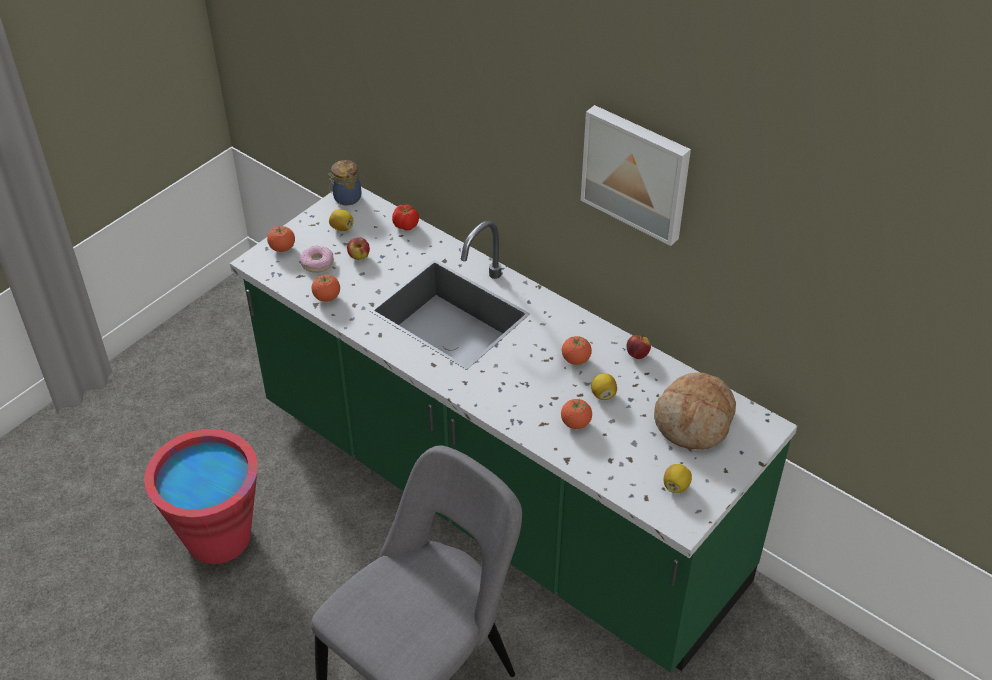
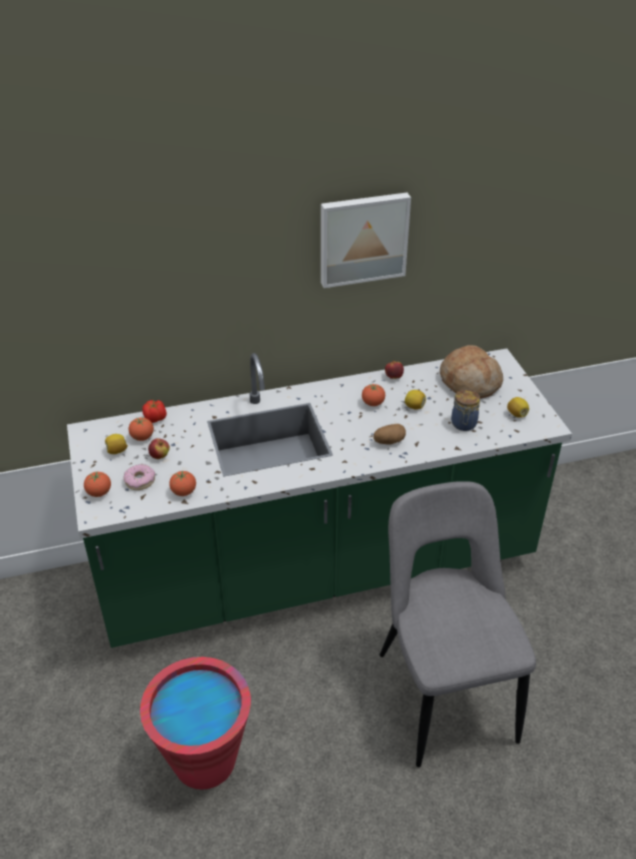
camera: 55 degrees left, 5 degrees down
jar [328,160,361,205] -> jar moved to [451,389,480,431]
tomato [561,399,592,429] -> tomato moved to [129,417,154,441]
none -> potato [373,424,406,445]

